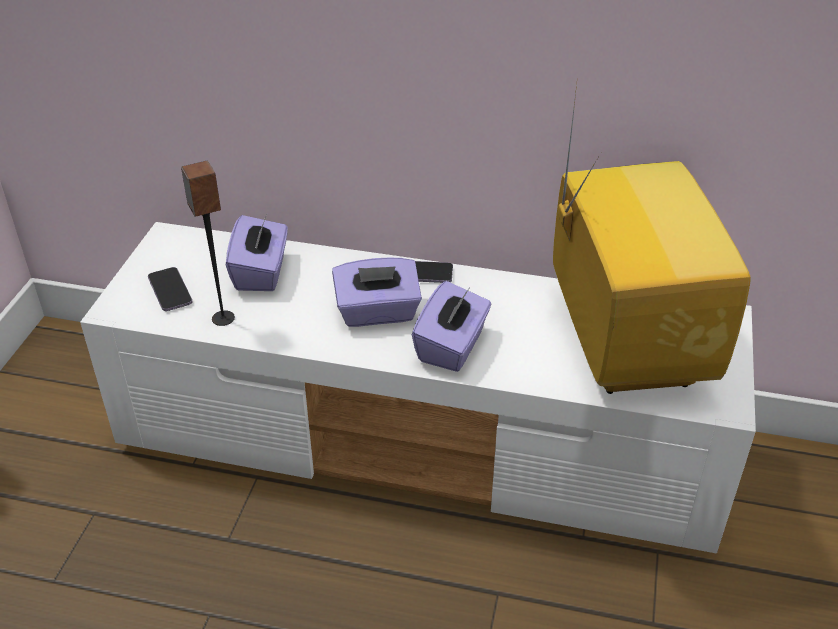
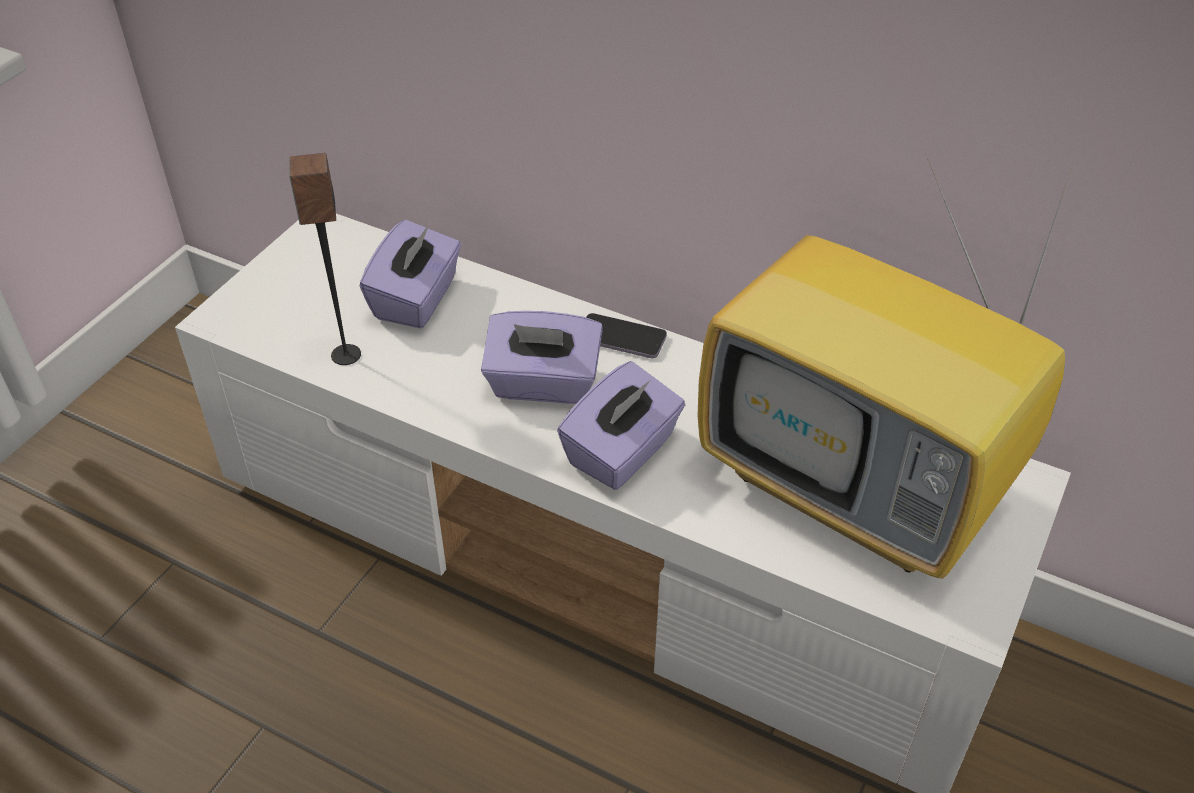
camera: 15 degrees right, 5 degrees up
phone [148,267,193,311] -> none
television [553,76,751,394] -> television turned 120 degrees clockwise [697,150,1072,579]

